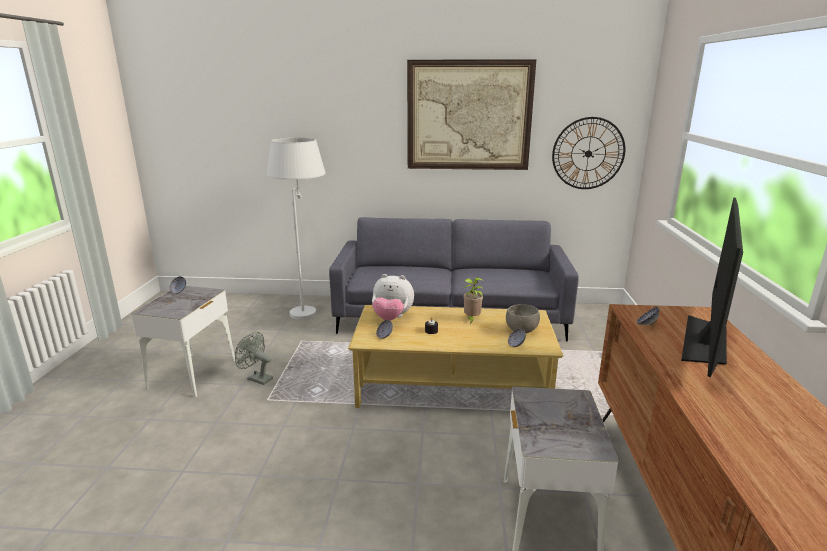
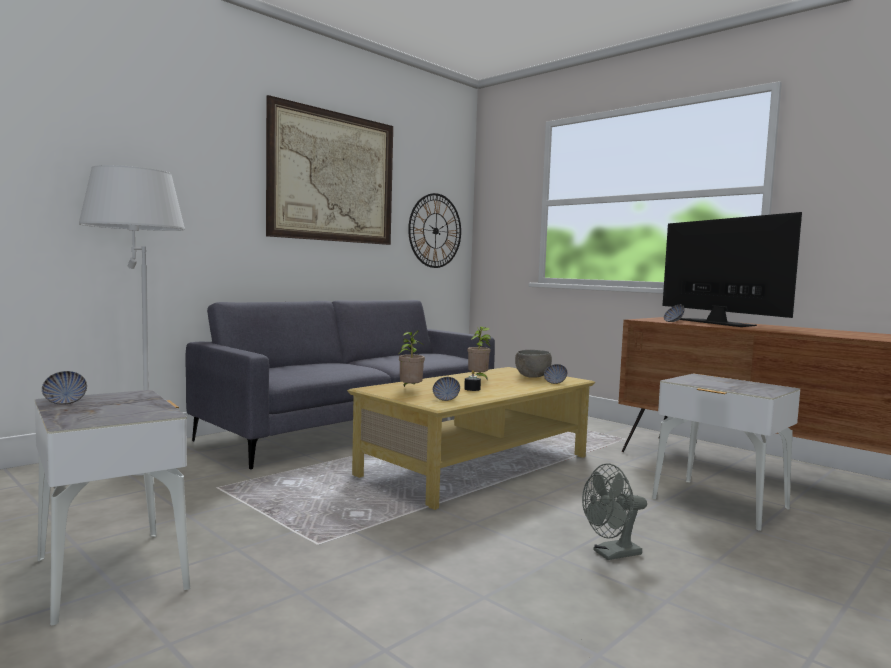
camera: 50 degrees left, 15 degrees down
grey fan [235,332,273,385] -> grey fan moved to [582,464,647,560]
plush toy [372,274,414,321] -> potted plant [399,330,425,387]

